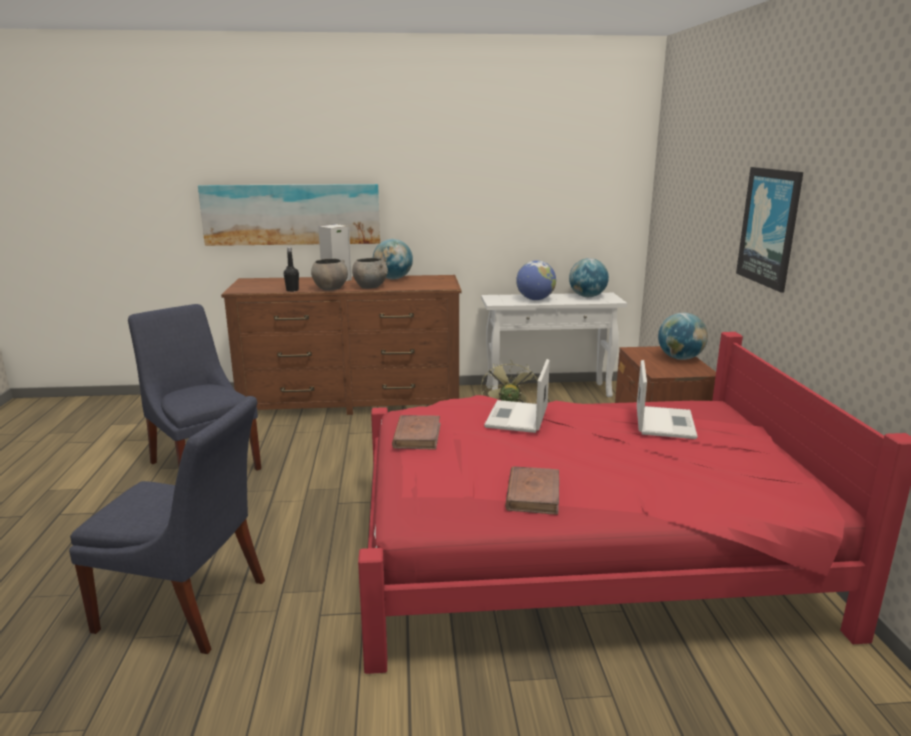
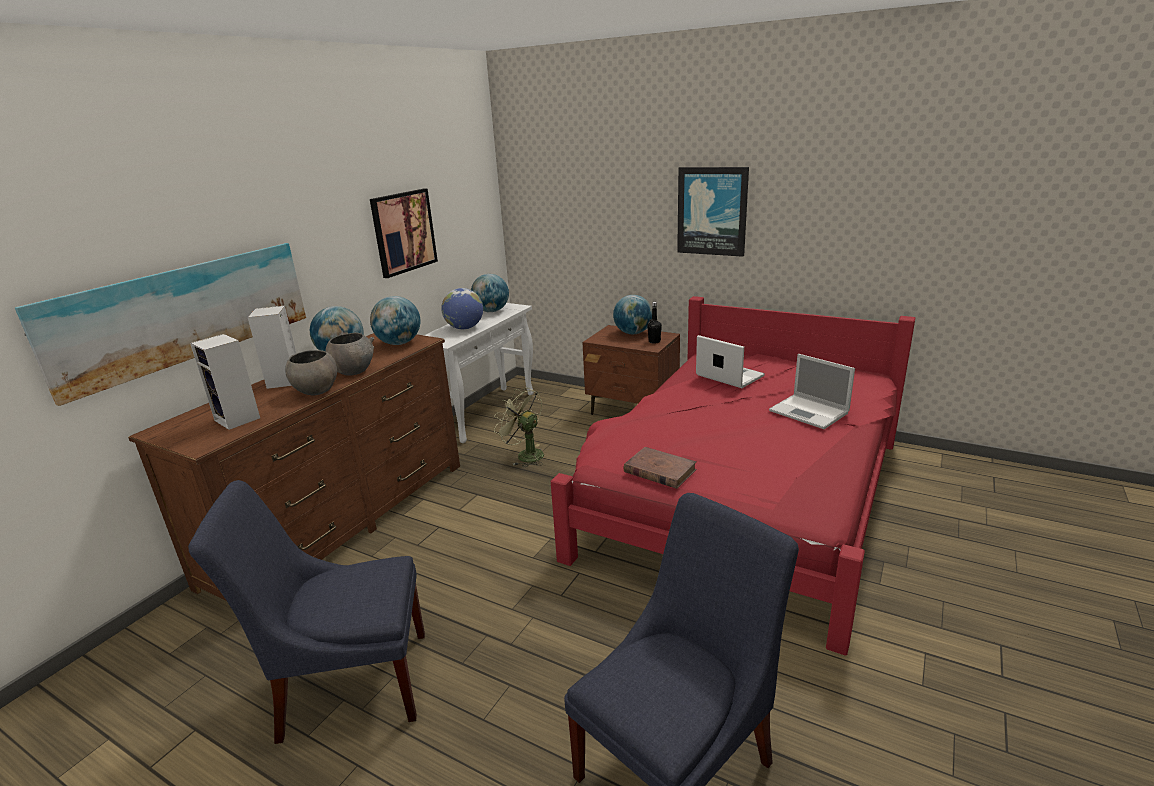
camera: 55 degrees left, 5 degrees up
black bottle [284,247,299,292] -> black bottle moved to [647,302,662,343]
laptop [484,359,550,433] -> laptop moved to [769,354,855,429]
brown book [505,466,559,515] -> none
none -> speaker [190,334,260,430]
none -> picture [370,189,438,278]
none -> globe [370,296,421,345]

